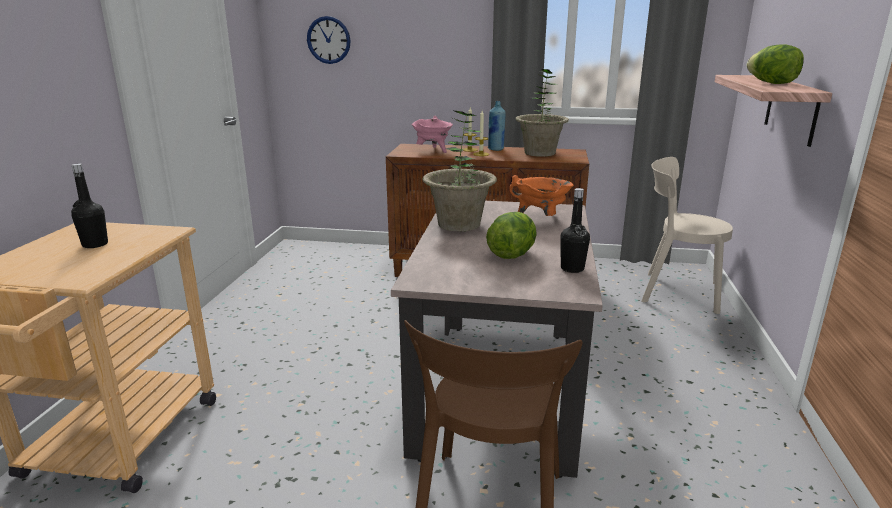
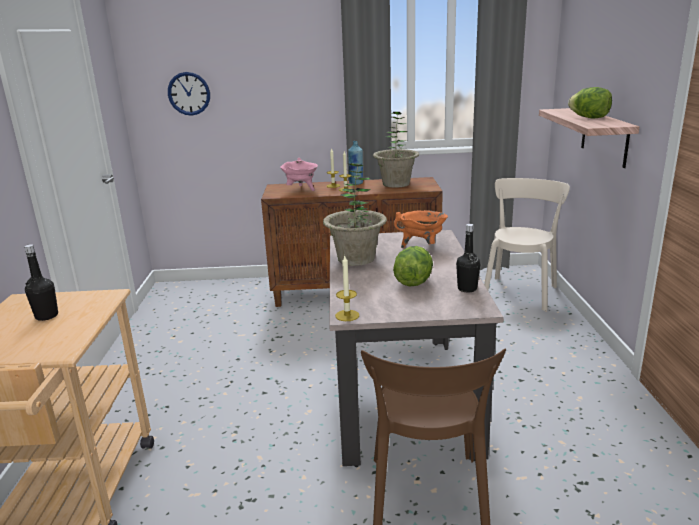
camera: 10 degrees left, 0 degrees up
beige chair [641,157,733,314] -> beige chair turned 105 degrees clockwise [484,178,570,311]
none -> candle [335,256,359,321]

